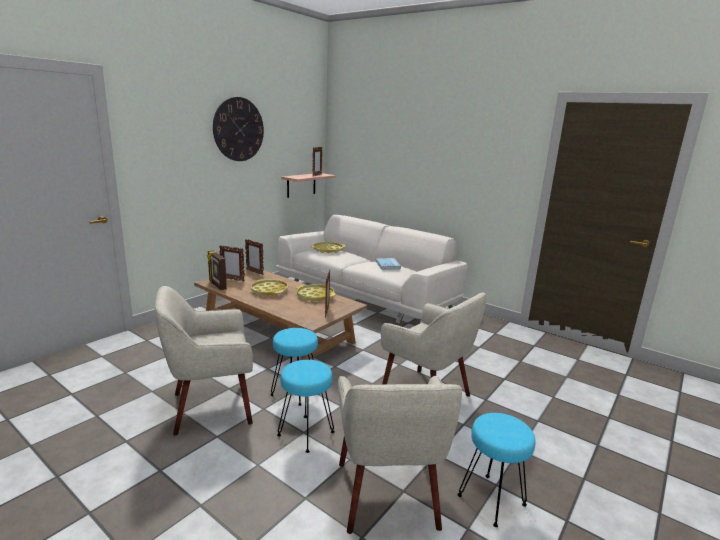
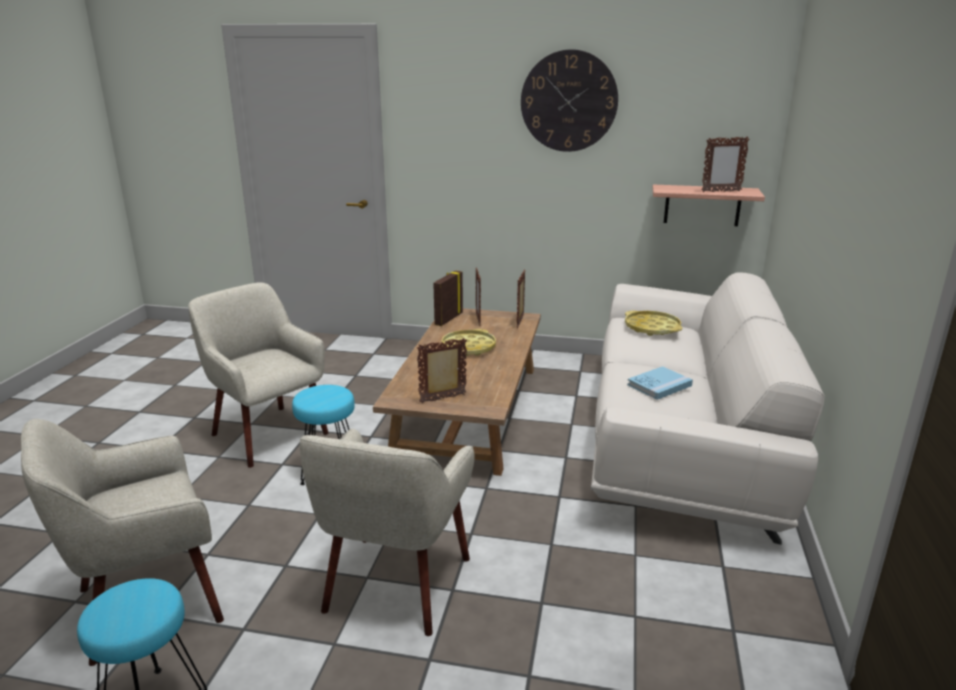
camera: 65 degrees right, 5 degrees up
turquoise stool [277,360,335,453] -> none
yellow tray [296,284,336,302] -> none

